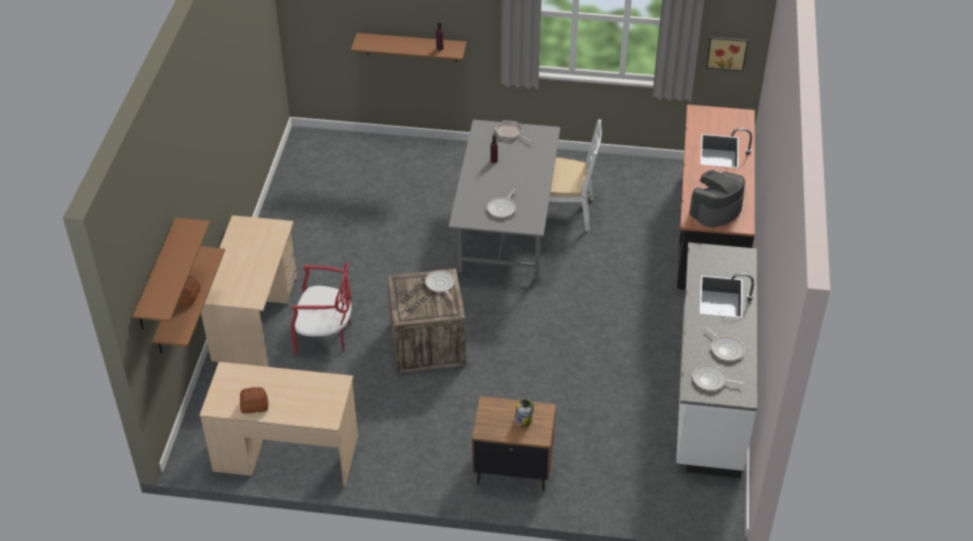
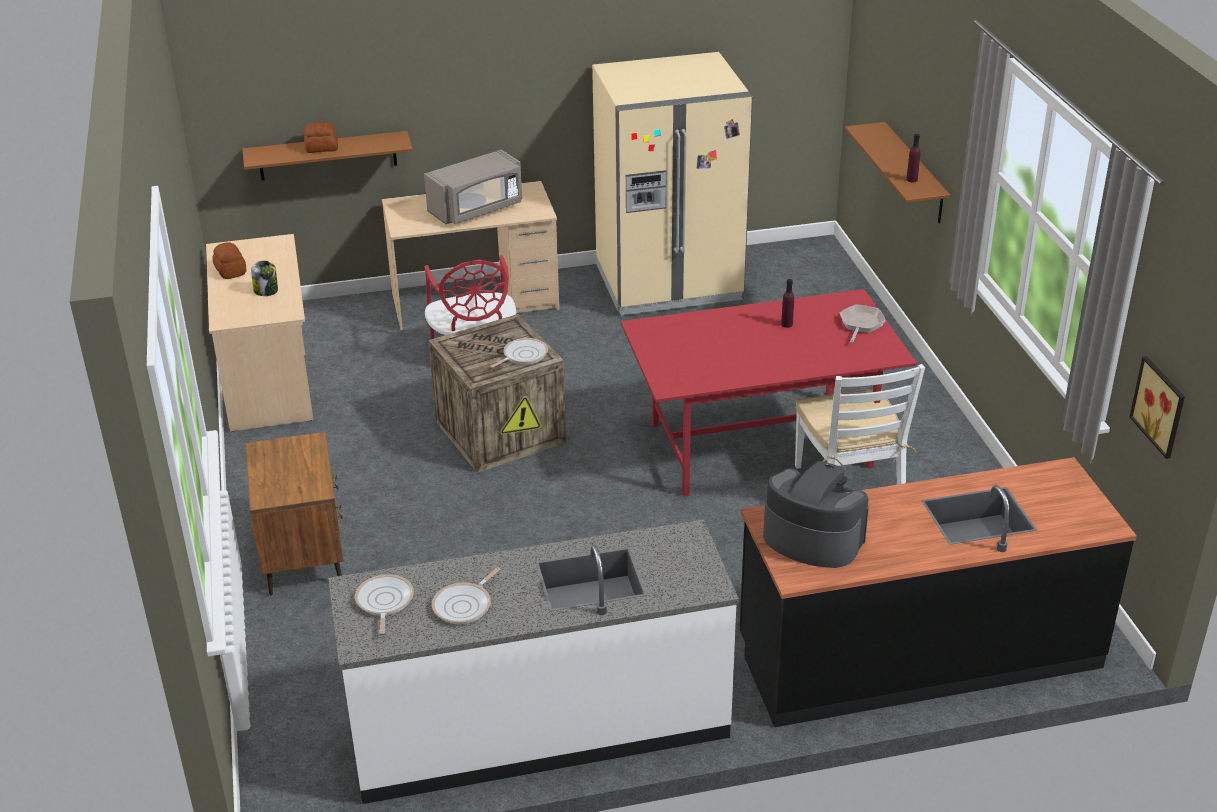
camera: 70 degrees right, 10 degrees down
brown shelf [133,218,210,329] -> none
grey dining table [448,120,560,280] -> red dining table [621,289,917,497]
frying pan [487,189,516,218] -> none
jar [515,399,534,427] -> jar moved to [251,260,278,296]
none -> grey microwave [424,150,522,224]
none -> beige fridge [592,52,753,315]

